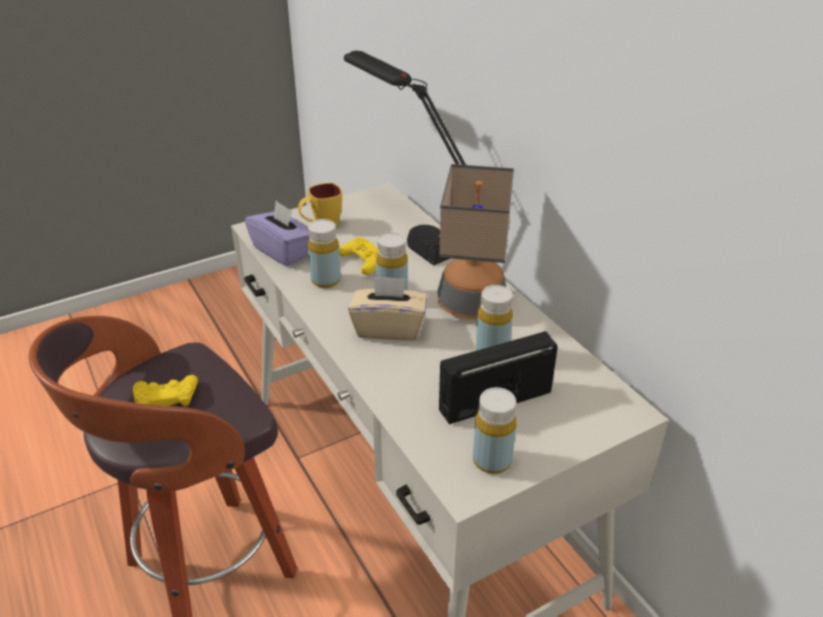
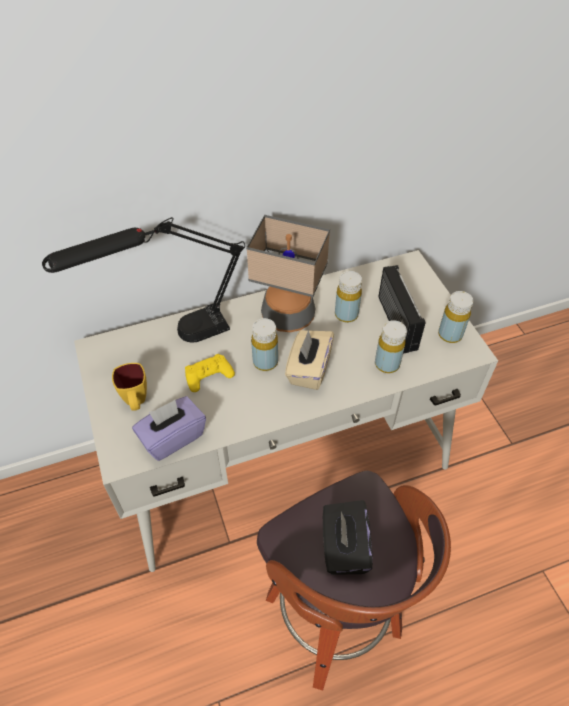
camera: 80 degrees left, 15 degrees up
yellow game controller [133,375,198,406] -> black tissue box [323,500,372,575]
yellow bottle [308,219,341,288] -> yellow bottle moved to [375,320,407,373]

